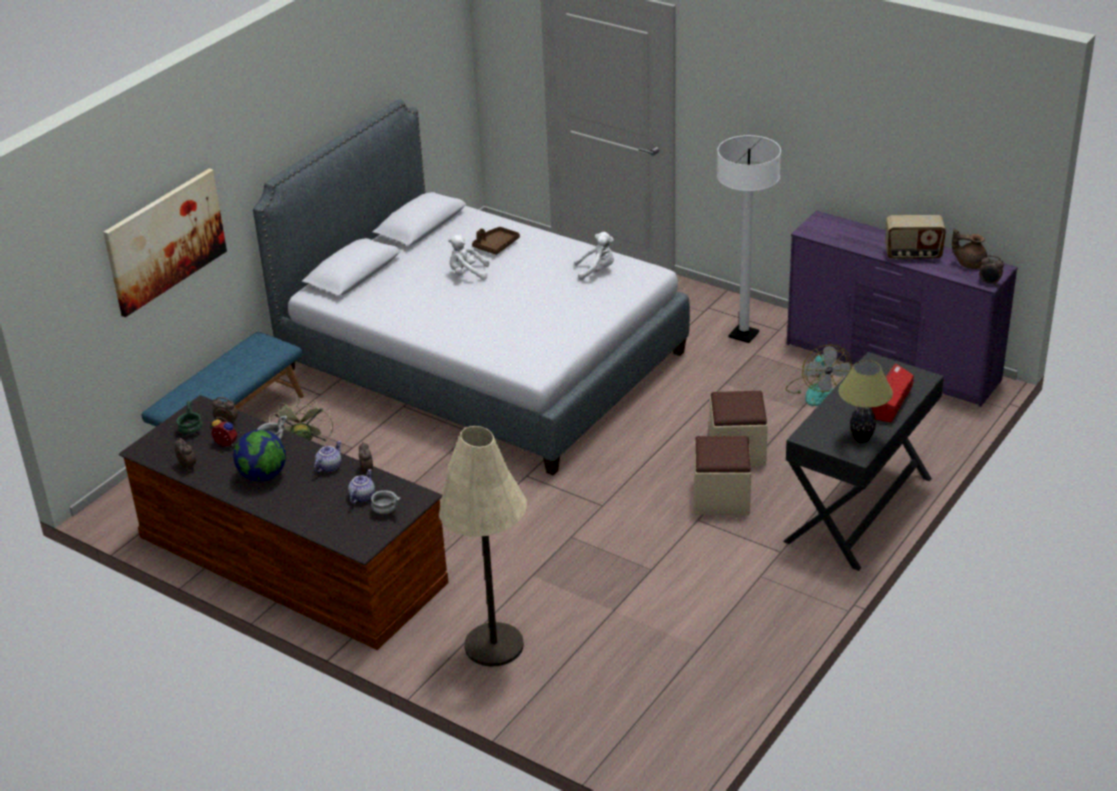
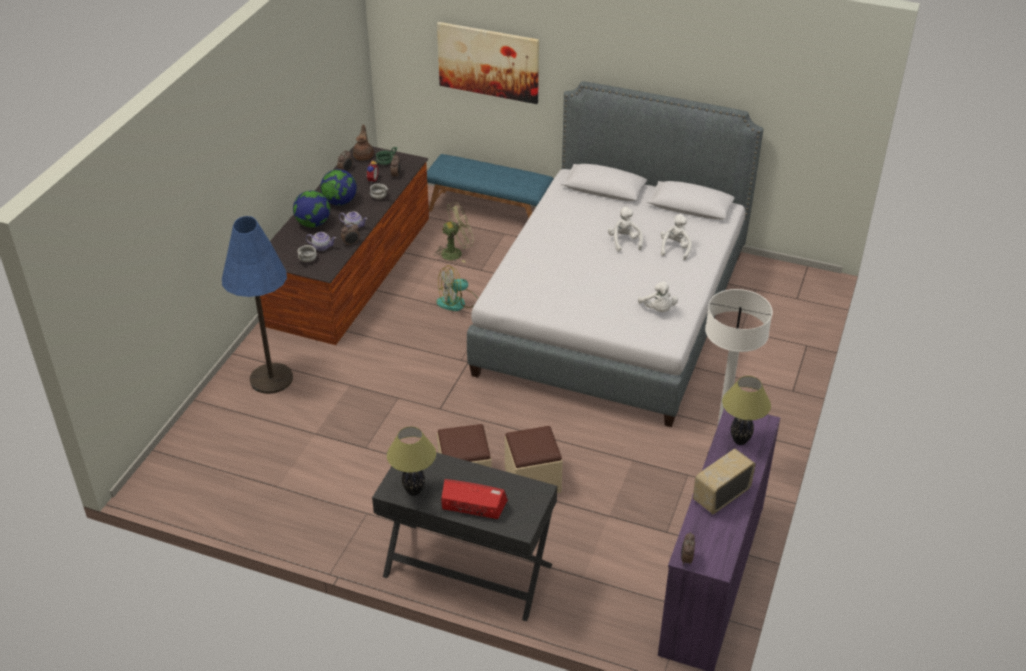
camera: 75 degrees right, 5 degrees up
beige floor lamp [439,426,527,667] -> blue floor lamp [222,216,293,394]
brown tray [472,227,520,255] -> white plush toy [661,214,692,260]
fan [786,345,852,406] -> fan moved to [436,265,478,311]
radio [885,215,946,260] -> radio turned 60 degrees clockwise [693,449,756,514]
brown teapot [952,229,987,269] -> brown teapot moved to [353,125,374,161]
none -> globe [293,191,330,228]
none -> table lamp [722,376,771,445]

